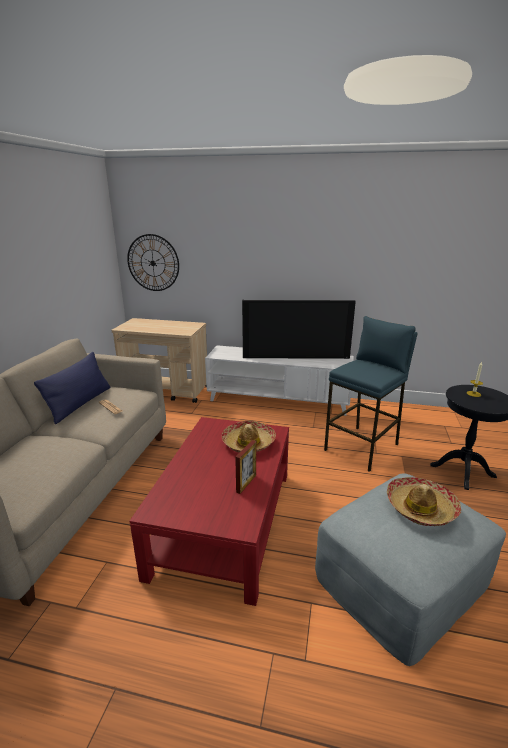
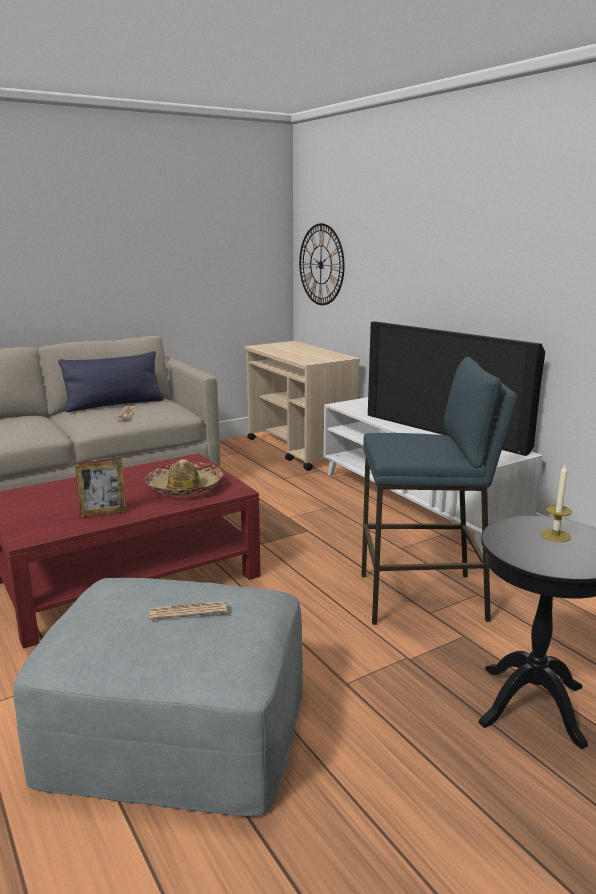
camera: 45 degrees right, 5 degrees down
hat [387,477,461,526] -> newspaper [149,601,227,620]

